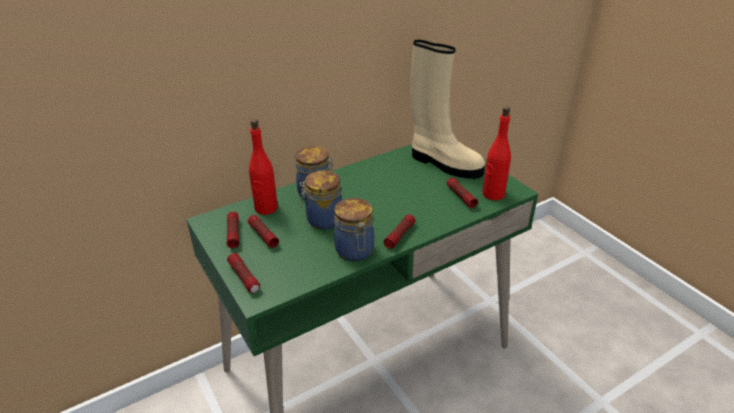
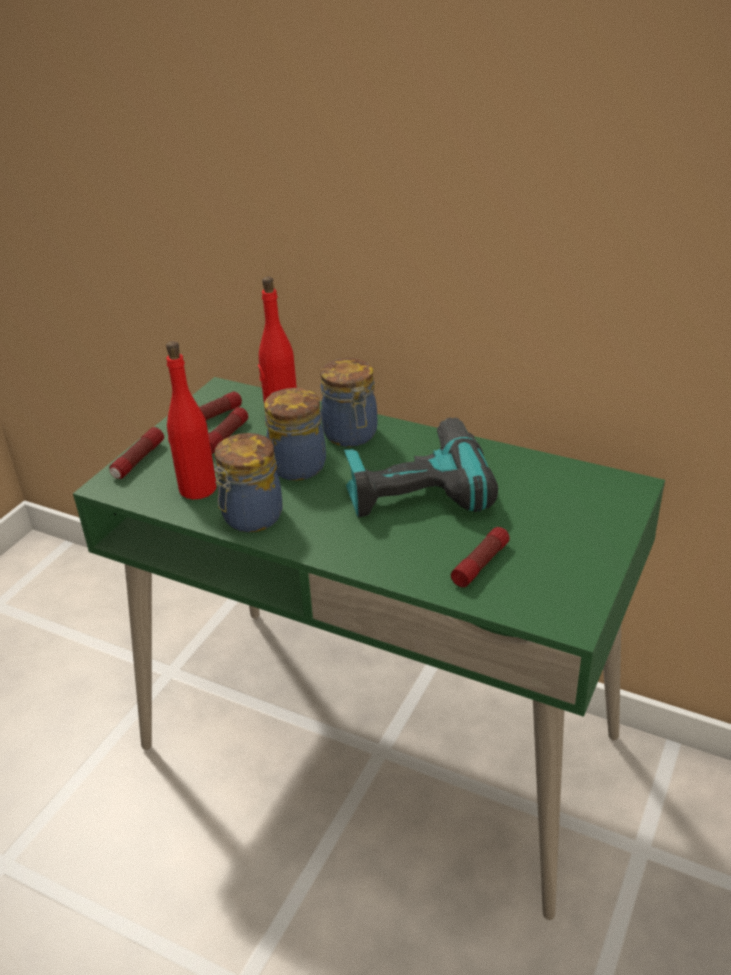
camera: 60 degrees right, 0 degrees up
flashlight [384,214,415,249] -> none
beige boot [411,40,485,179] -> none
red bottle [483,106,511,200] -> red bottle moved to [166,341,217,499]
none -> power drill [344,417,498,517]

